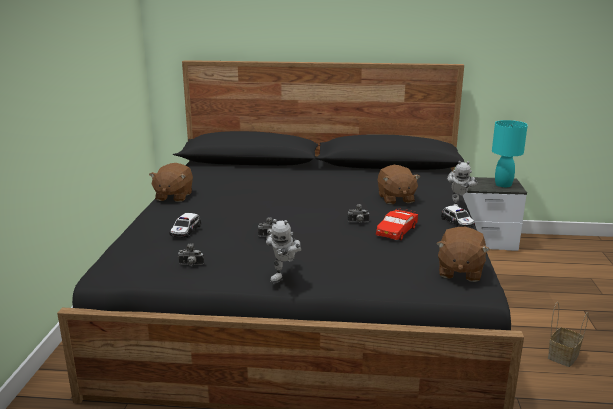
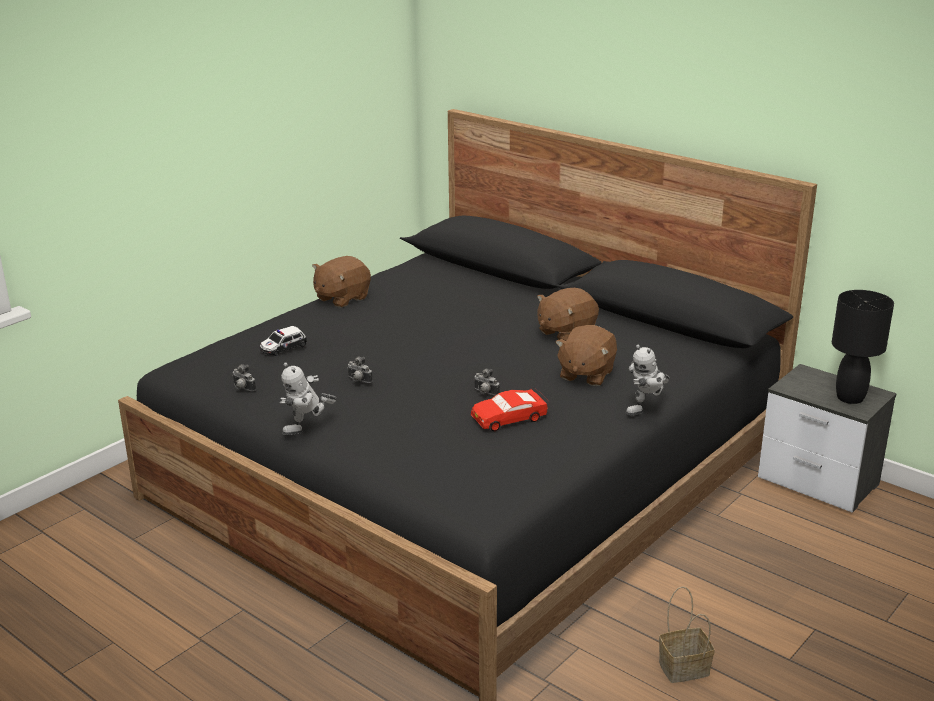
camera: 35 degrees right, 5 degrees up
brown plush toy [436,227,490,282] -> brown plush toy moved to [537,288,599,341]
toy car [441,205,475,228] -> none
turquoise table lamp [492,120,528,188] -> black table lamp [832,290,894,404]

